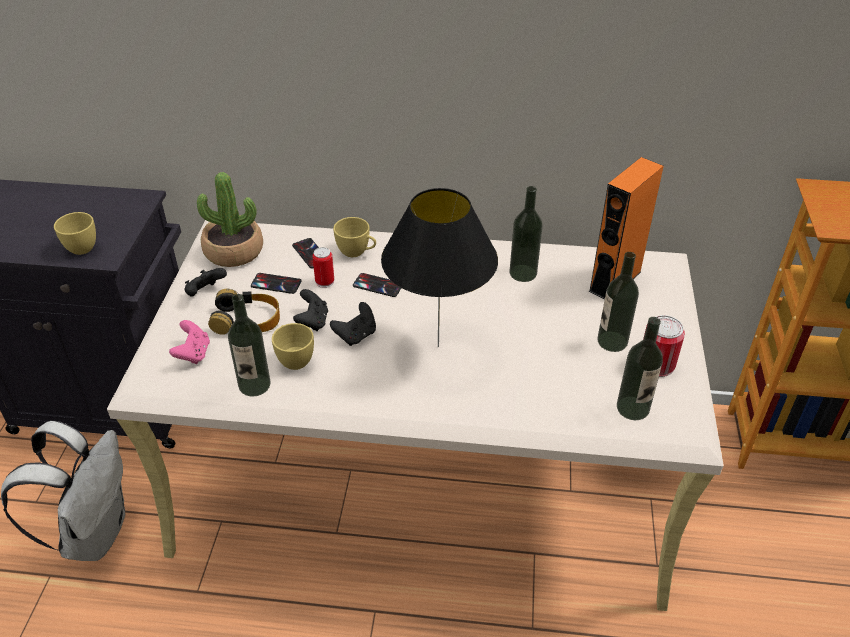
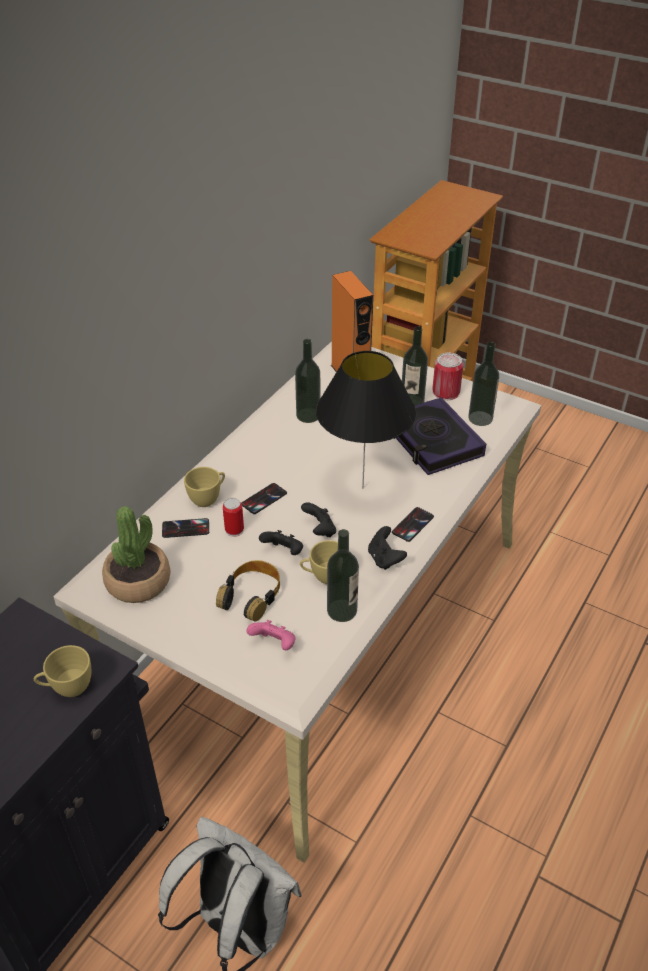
camera: 65 degrees left, 0 degrees up
black game controller [184,268,227,297] -> black game controller moved to [368,526,407,570]
phone [251,273,301,294] -> phone moved to [392,507,434,542]
none -> book [393,397,486,475]

